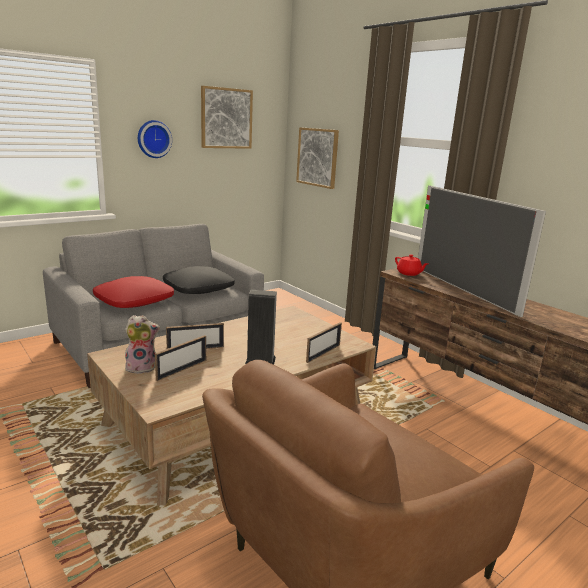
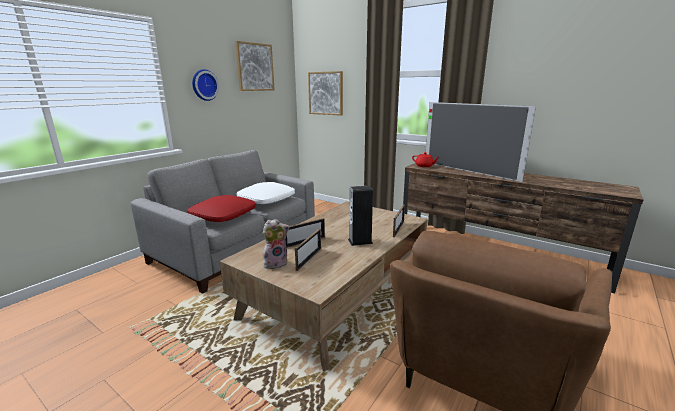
camera: 15 degrees left, 0 degrees up
black pillow [163,266,235,294] -> white pillow [237,182,295,204]

